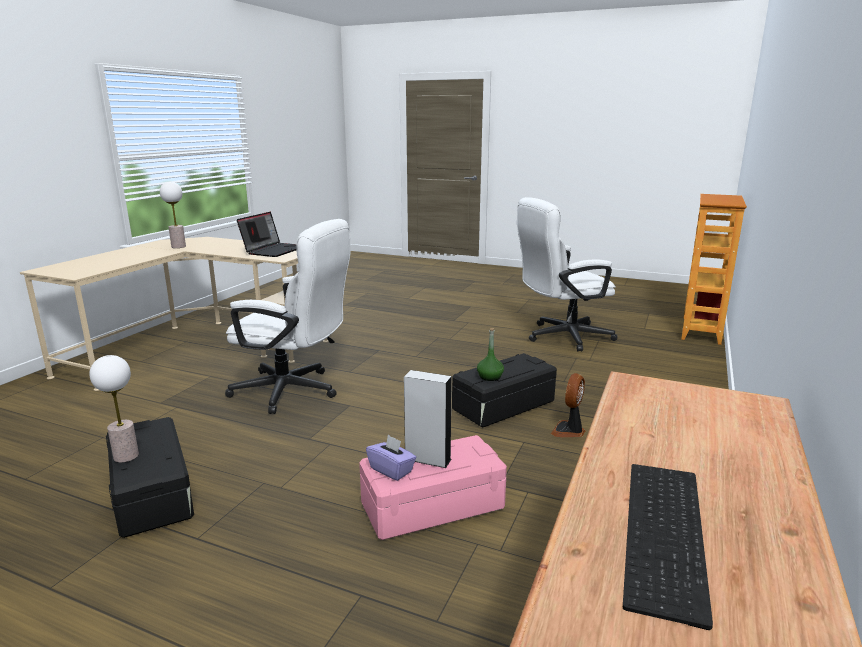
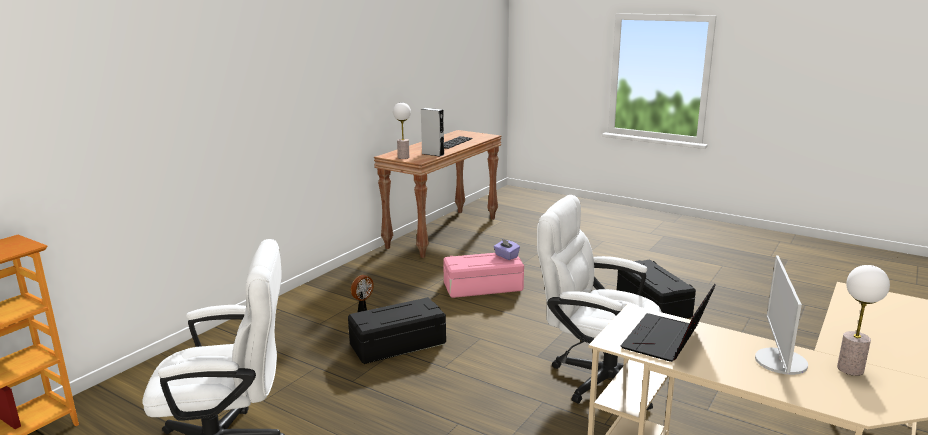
camera: 170 degrees left, 0 degrees up
table lamp [90,355,139,463] -> table lamp moved to [393,102,411,159]
grey speaker [404,370,452,468] -> grey speaker moved to [421,108,444,156]
green bottle [477,328,504,381] -> none
none -> monitor [755,256,808,375]

